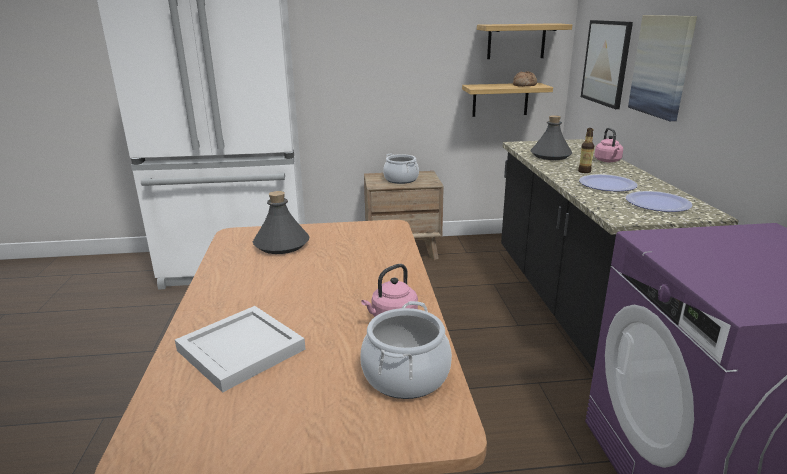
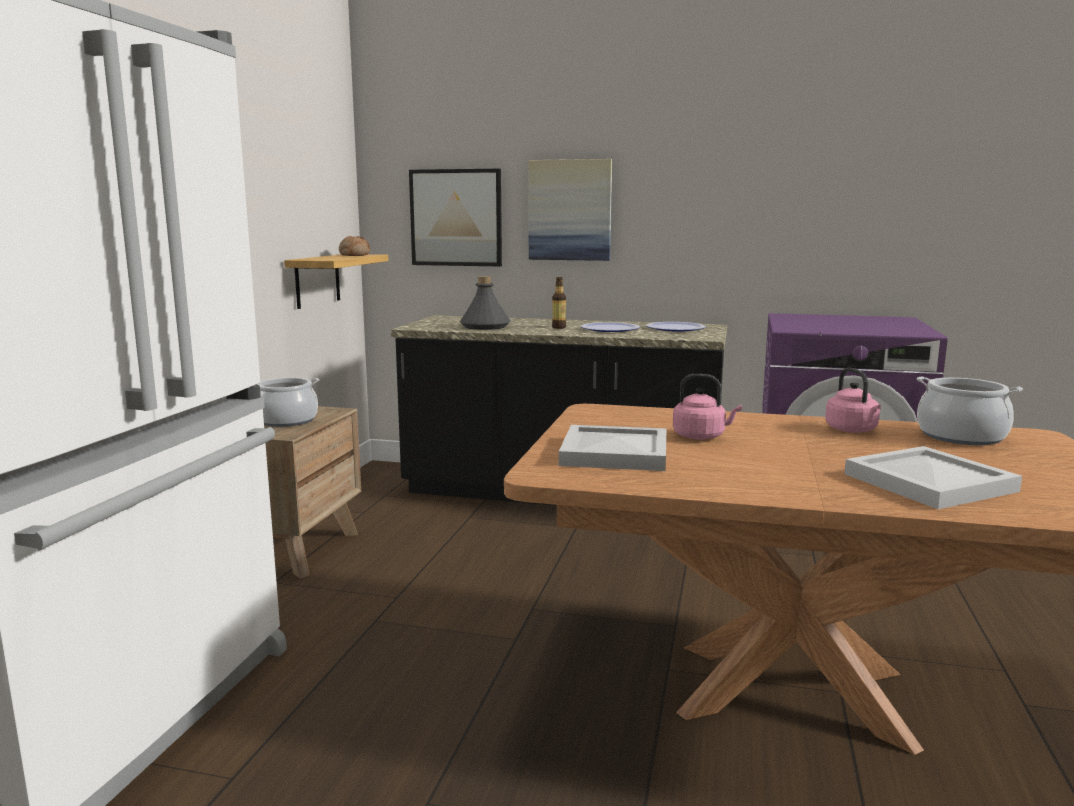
camera: 70 degrees left, 10 degrees down
grey bottle [253,191,309,254] -> white tray [559,425,666,471]
shelf [477,23,572,59] -> none
pink kettle [594,128,623,162] -> pink kettle moved to [673,374,742,440]

